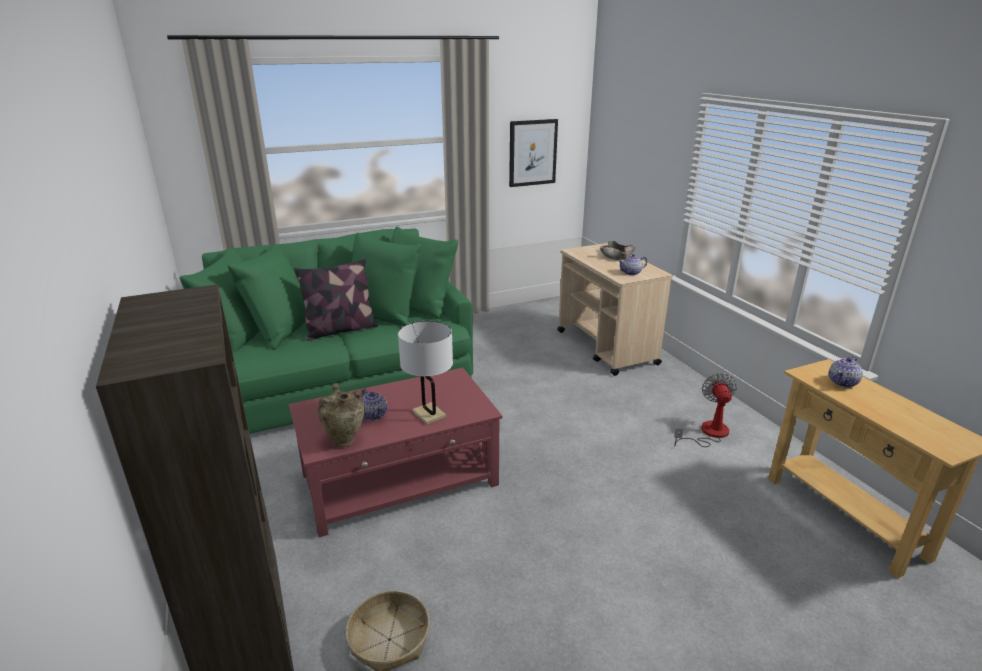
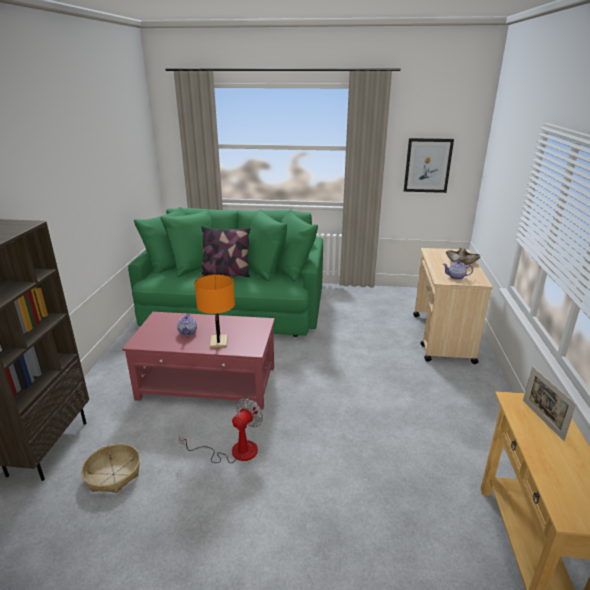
camera: 30 degrees right, 0 degrees up
beige vase [318,383,365,447] -> none
white table lamp [398,321,453,424] -> orange table lamp [194,274,235,348]
fan [674,373,737,447] -> fan moved to [179,398,263,463]
teapot [829,356,863,388] -> picture frame [523,366,577,441]

